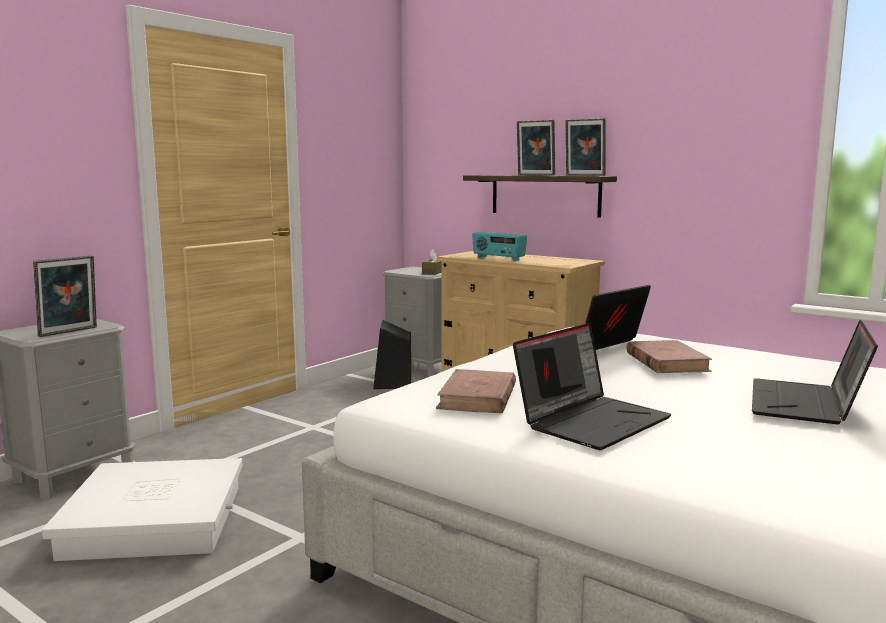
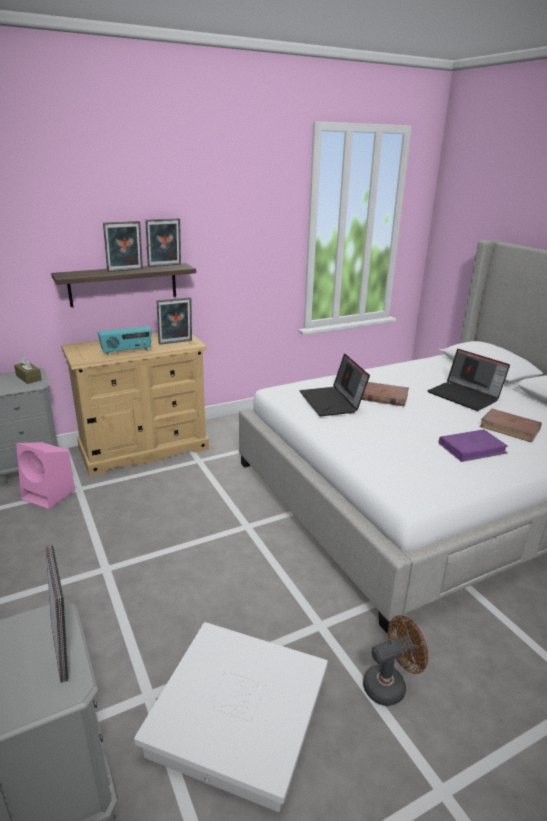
camera: 65 degrees left, 15 degrees up
black speaker [373,320,411,389] -> pink speaker [16,442,75,509]
brown book [436,369,516,413] -> brown book moved to [479,409,542,442]
laptop [513,323,672,450] -> purple book [439,429,508,462]
none -> picture frame [156,297,192,345]
none -> brown fan [363,615,428,706]

